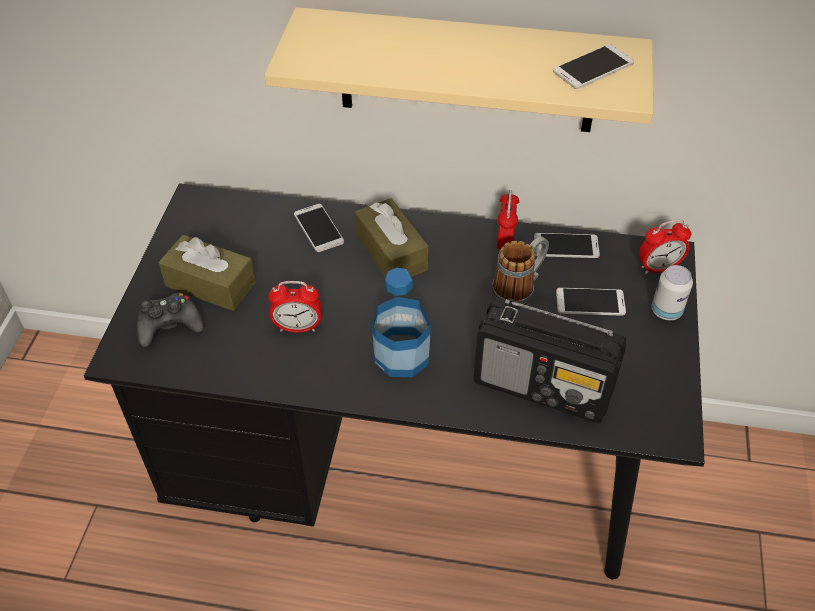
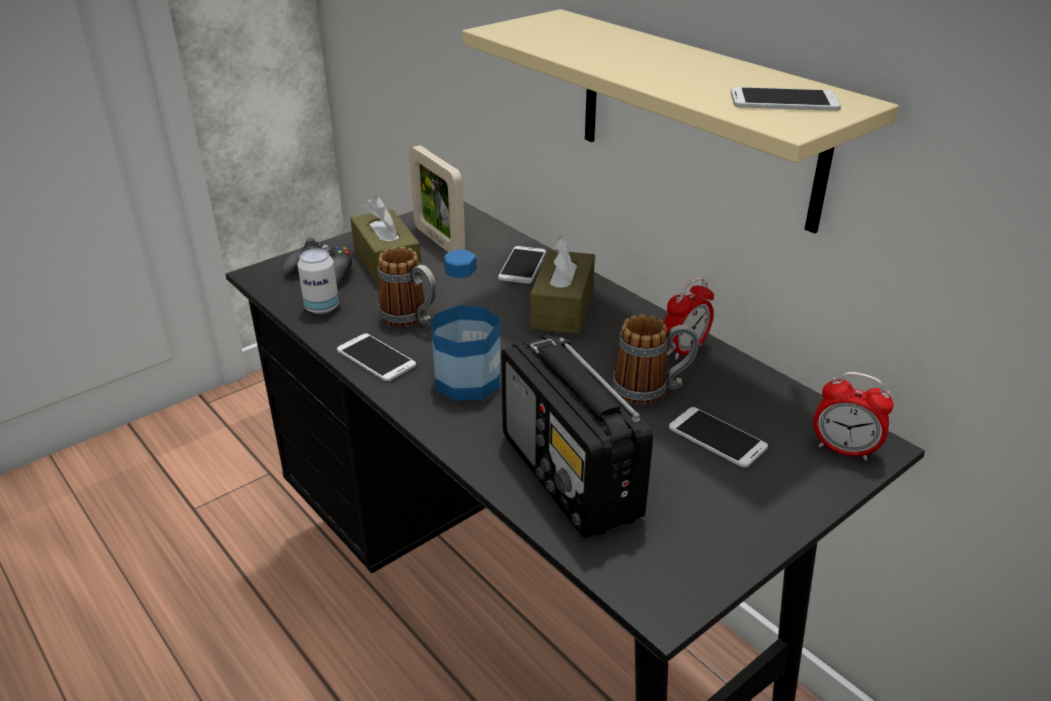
camera: 40 degrees right, 15 degrees down
alarm clock [268,281,322,333] -> mug [378,247,436,327]
phone [534,233,600,258] -> phone moved to [337,333,416,381]
can [652,265,693,320] -> can moved to [298,248,339,314]
none -> picture frame [409,145,466,252]

